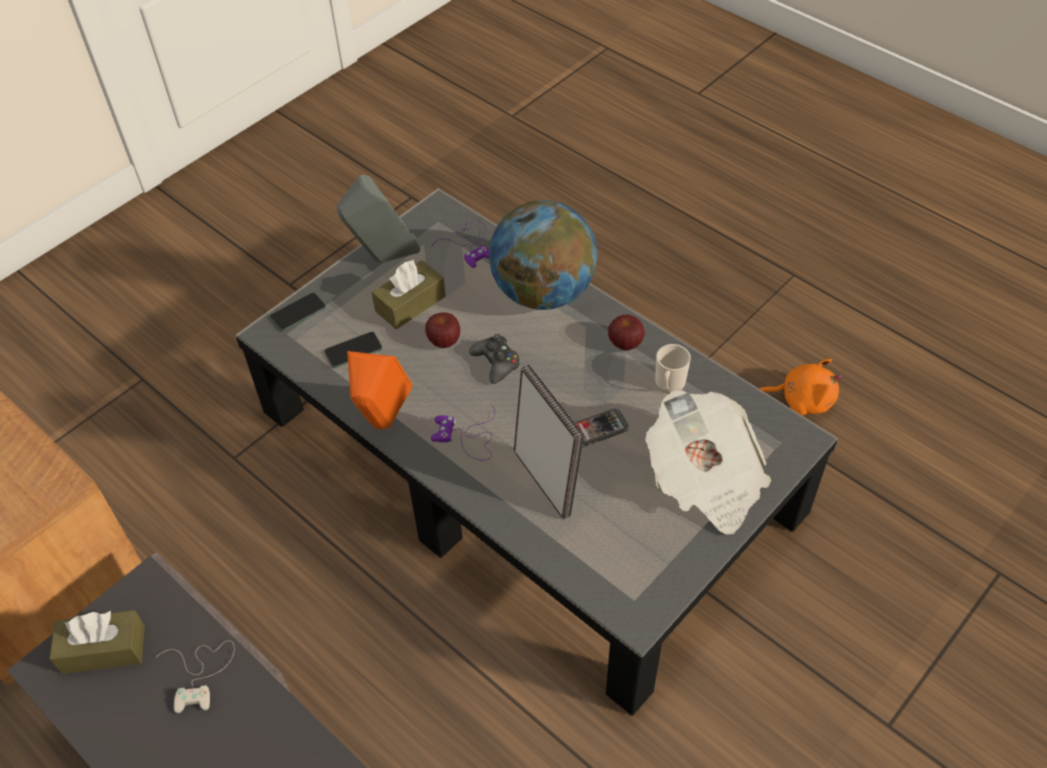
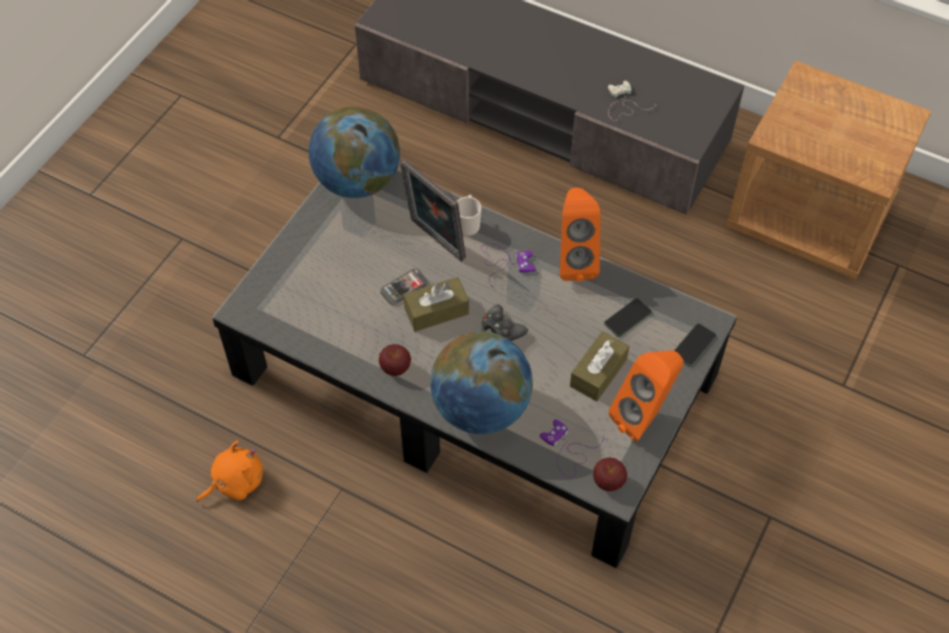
camera: 165 degrees right, 5 degrees up
brown tissue box [49,610,145,674] -> brown tissue box moved to [403,277,469,332]
grey speaker [337,175,420,263] -> orange speaker [608,350,684,442]
apple [425,313,460,348] -> apple moved to [593,457,627,491]
newspaper [645,389,771,535] -> none
mug [655,344,691,393] -> mug moved to [457,195,481,236]
orange plush toy [760,359,842,415] -> orange plush toy turned 150 degrees clockwise [197,440,263,502]
none -> globe [309,106,400,198]

